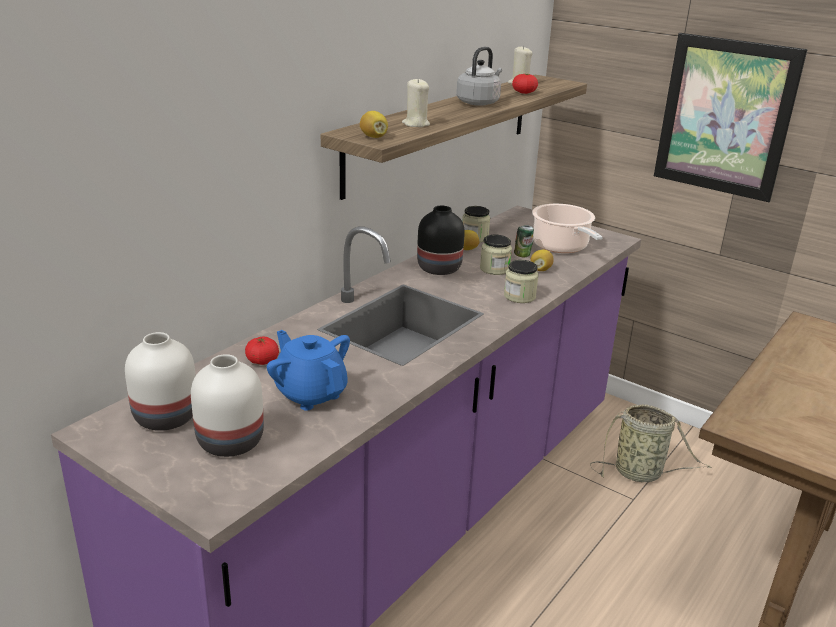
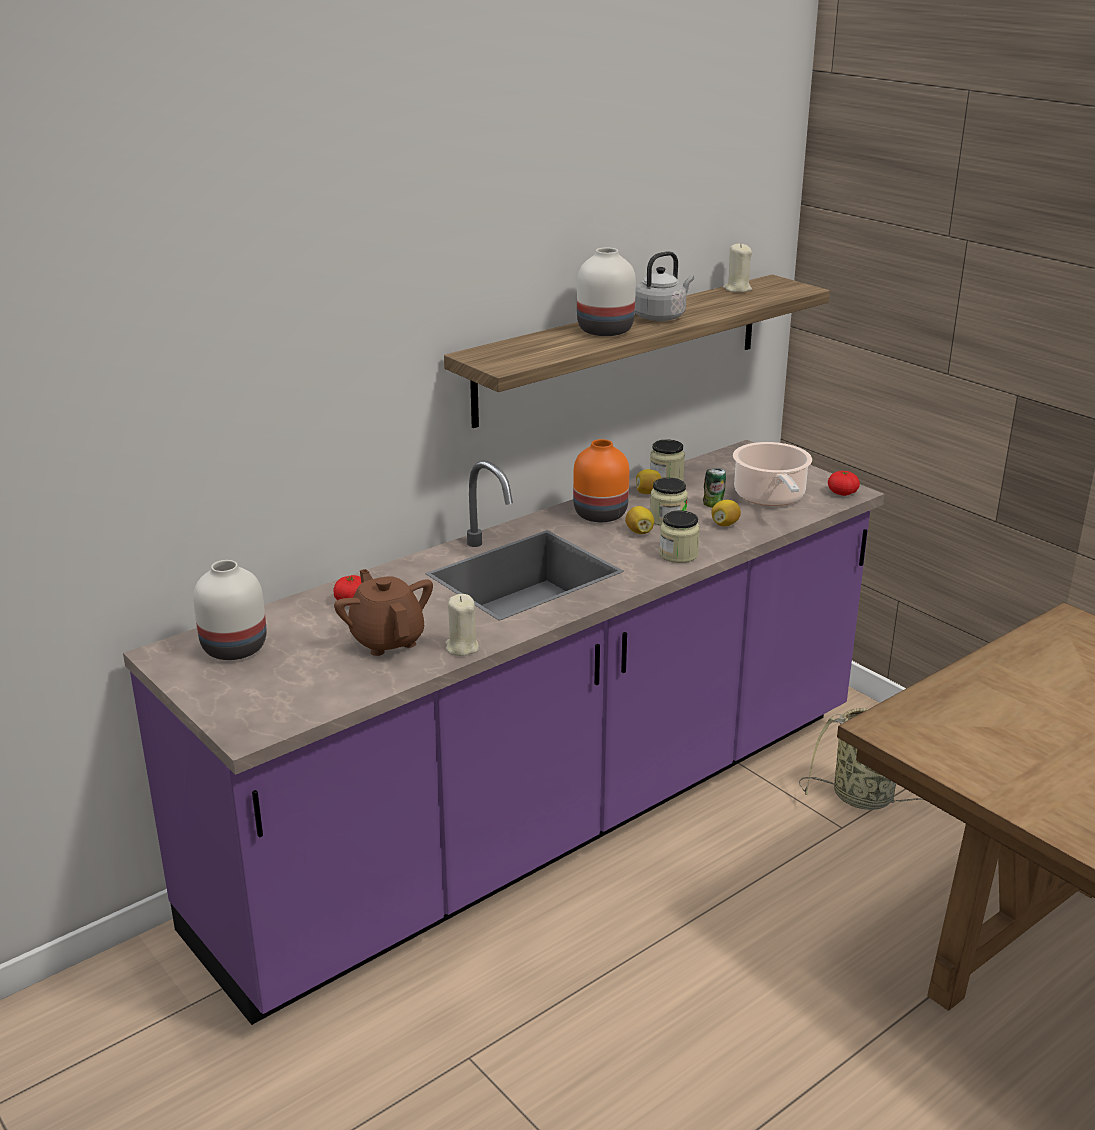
camera: 15 degrees right, 0 degrees up
white vase [191,354,264,457] -> white vase moved to [577,247,636,336]
blue teapot [267,330,350,411] -> brown teapot [334,569,433,656]
lemon [360,111,388,138] -> lemon moved to [625,506,654,534]
beige candle [402,78,430,127] -> beige candle moved to [445,594,479,656]
black vase [417,206,465,275] -> orange vase [573,439,629,522]
tomato [512,74,538,94] -> tomato moved to [828,471,860,496]
picture [654,33,808,202] -> none

